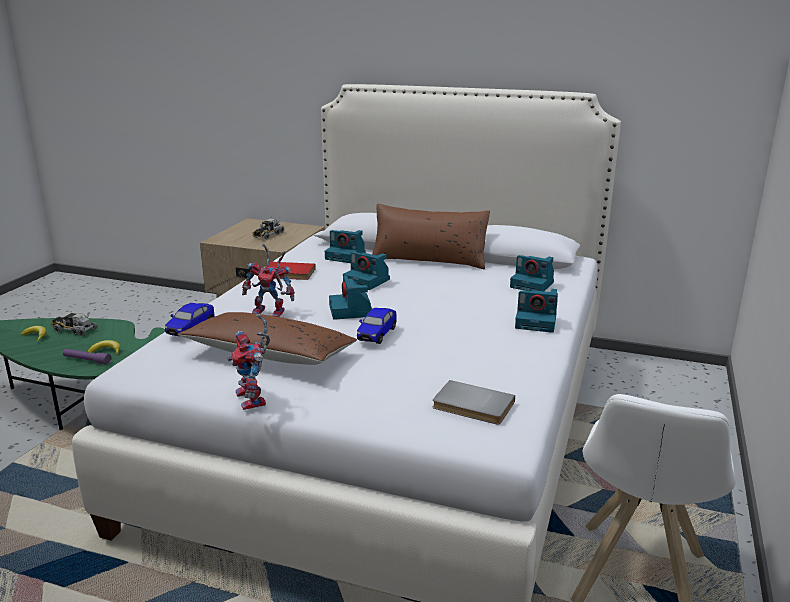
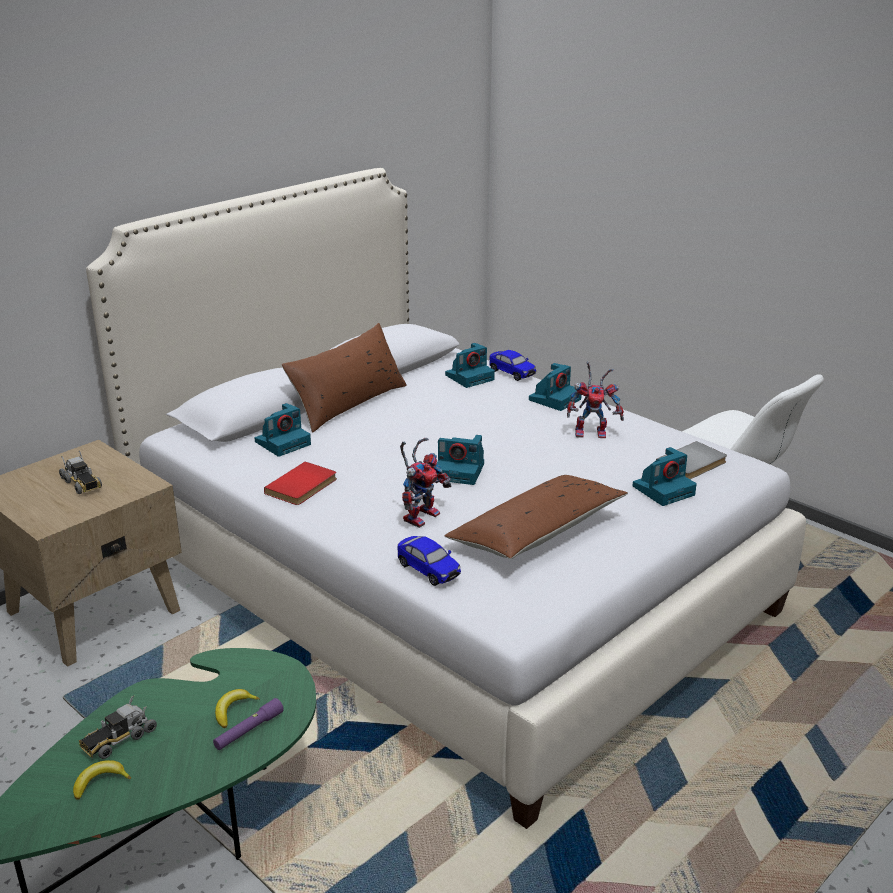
camera: 65 degrees left, 5 degrees up
toy robot [227,314,270,410] -> toy robot moved to [567,362,624,438]
camera [343,252,390,290] -> camera moved to [632,447,697,506]
toy car [357,308,397,344] -> toy car moved to [489,350,536,381]

